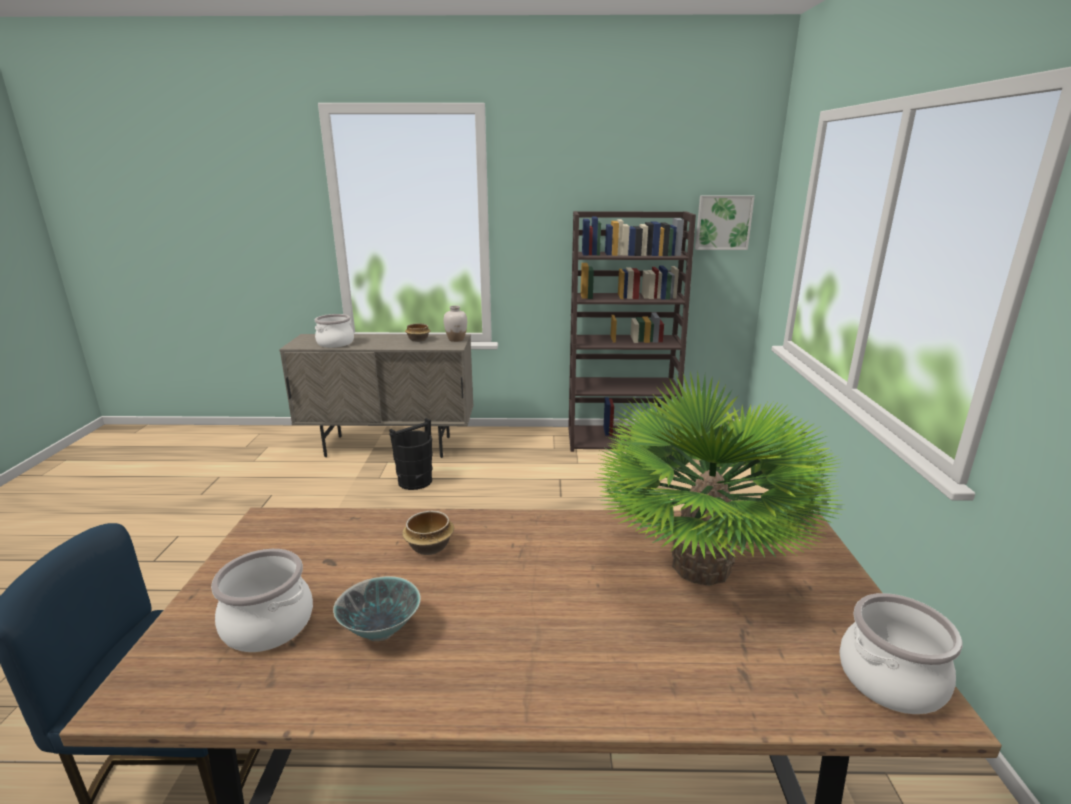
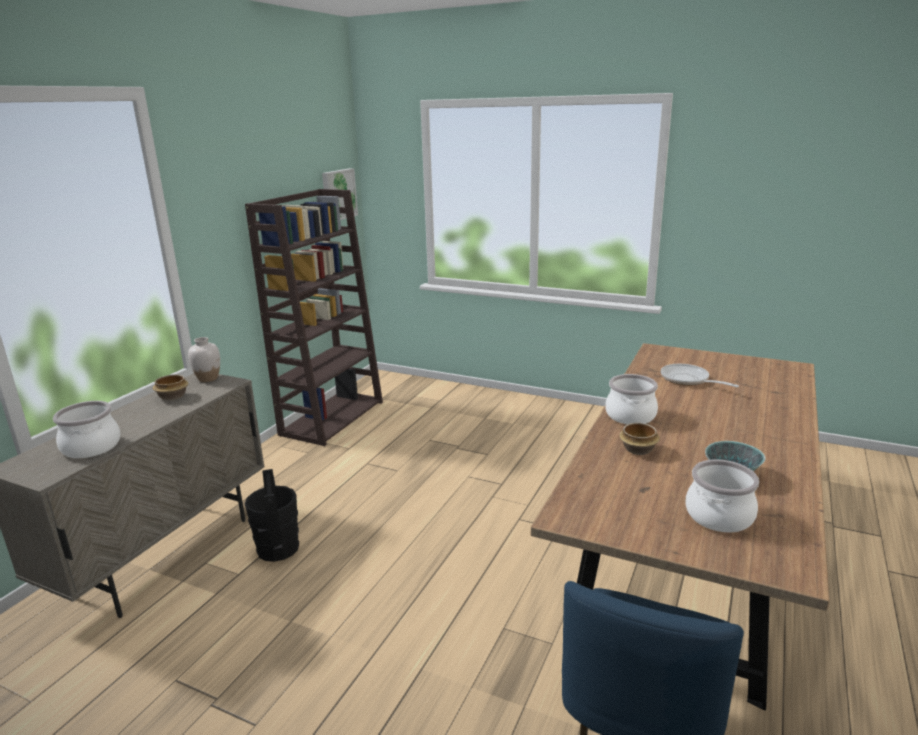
camera: 65 degrees left, 0 degrees up
potted plant [596,372,844,586] -> frying pan [661,364,739,387]
cooking pot [839,593,963,714] -> cooking pot moved to [605,374,658,424]

